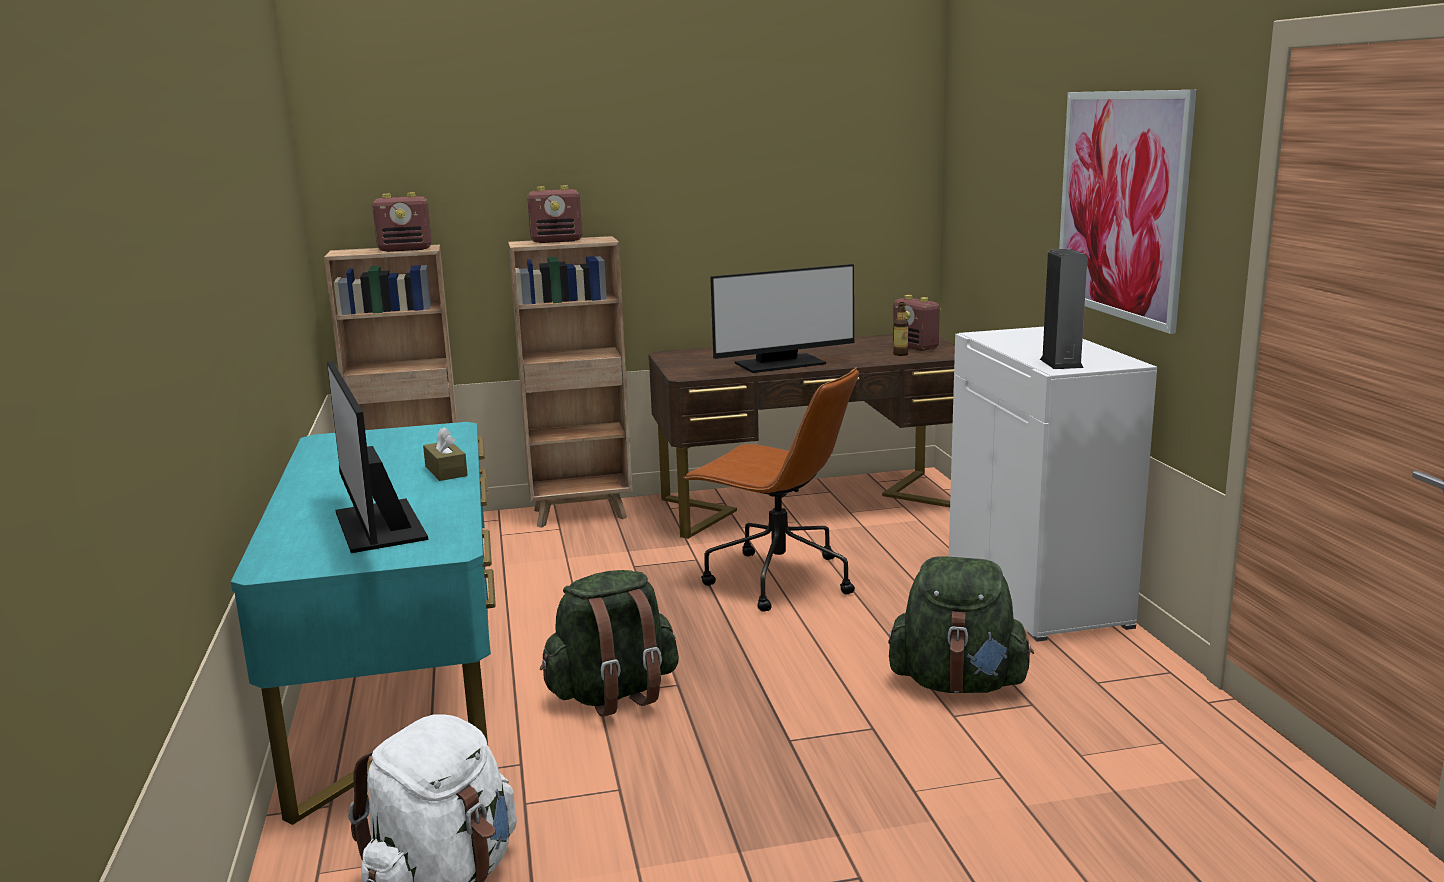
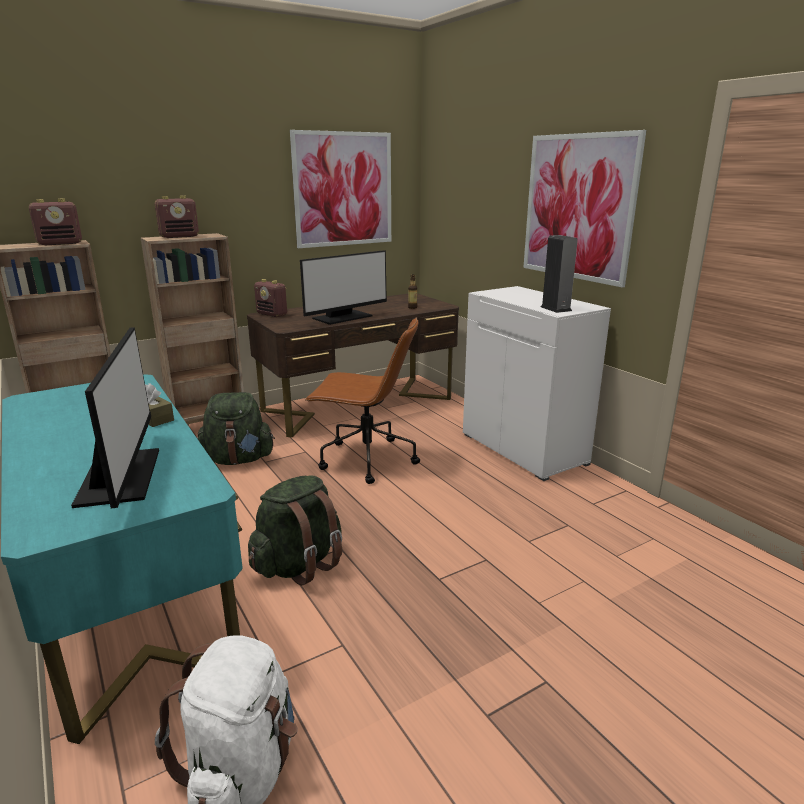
camera: 20 degrees left, 5 degrees up
monitor [327,361,428,553] -> monitor turned 150 degrees counterclockwise [71,327,159,509]
green backpack [888,556,1034,693] -> green backpack moved to [197,392,275,465]
radio [893,295,941,351] -> radio moved to [254,279,287,317]
none -> picture [290,130,391,248]

